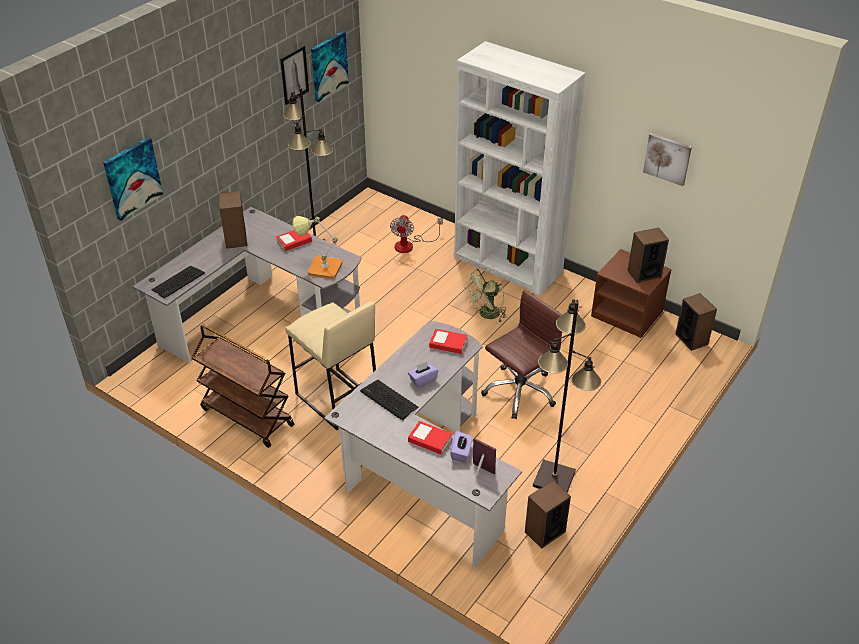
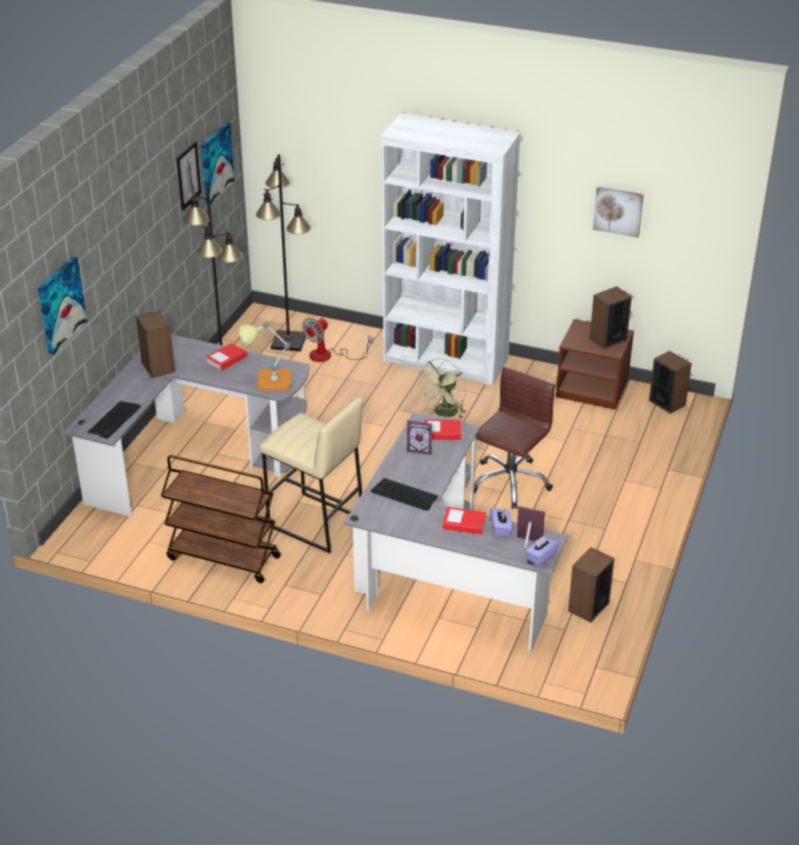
camera: 15 degrees left, 5 degrees down
fan [390,215,443,253] -> fan turned 45 degrees clockwise [302,318,373,362]
purple tissue box [408,362,438,387] -> purple tissue box moved to [525,535,559,567]
black floor lamp [533,299,601,493] -> black floor lamp moved to [256,154,311,351]
none -> picture frame [407,420,432,455]

